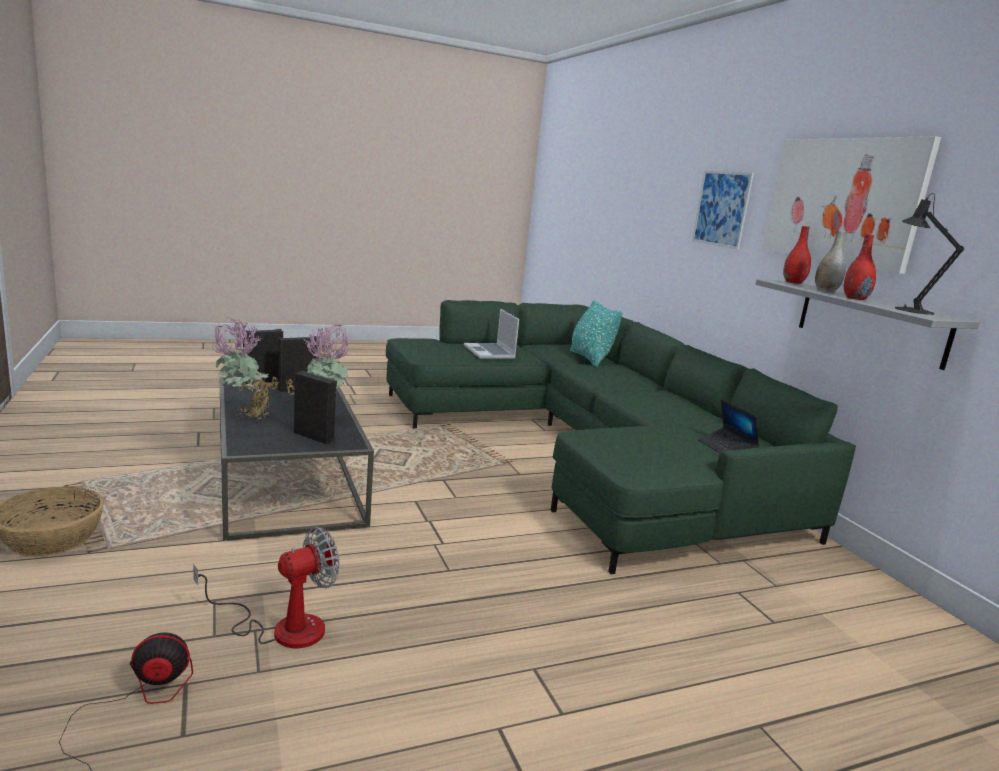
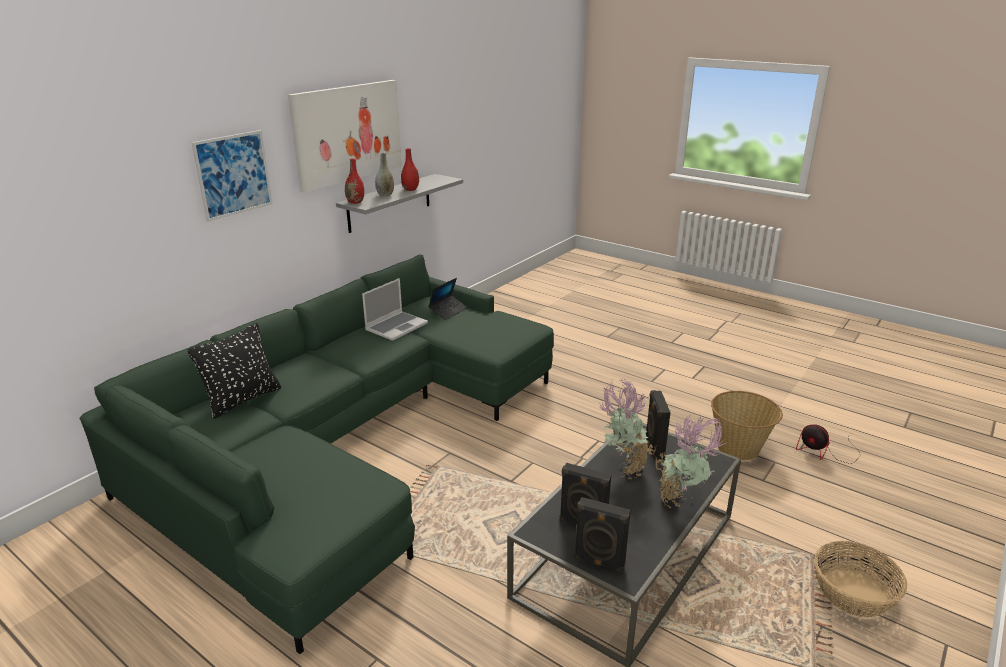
camera: 120 degrees left, 10 degrees up
fan [193,527,339,648] -> basket [711,391,783,460]
laptop [464,309,519,359] -> laptop moved to [362,278,428,341]
turquoise pillow [570,300,623,367] -> black pillow [187,323,281,419]
black table lamp [895,193,964,315] -> none

